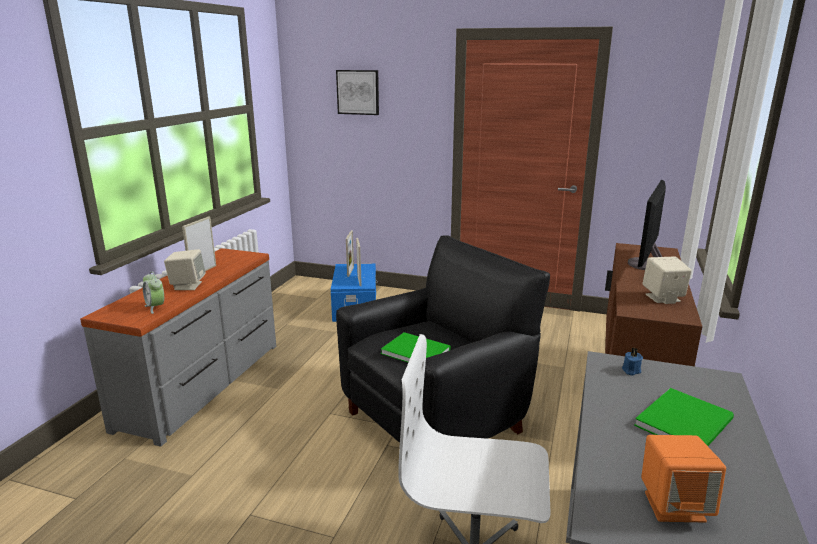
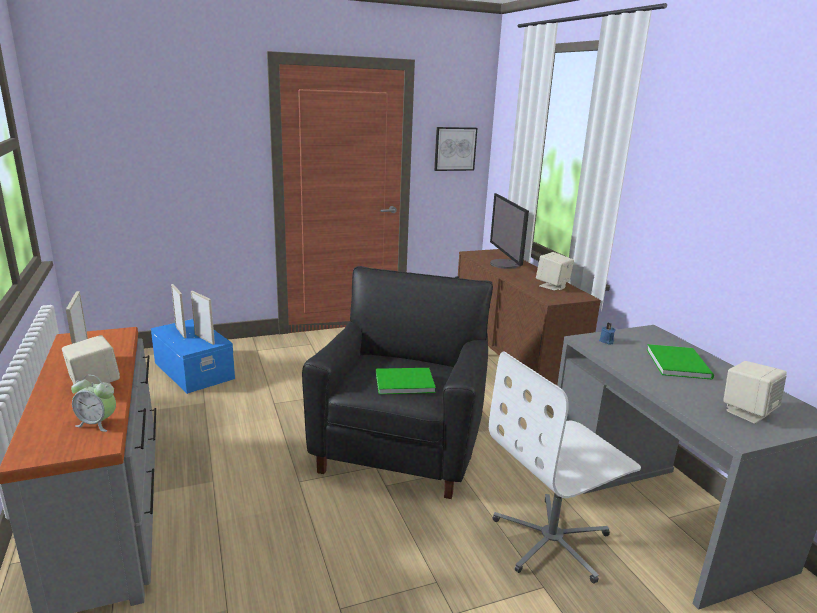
camera: 40 degrees left, 0 degrees up
picture [336,70,379,115] -> picture moved to [434,127,477,171]
orange speaker [641,435,726,522] -> beige speaker [723,361,787,424]

